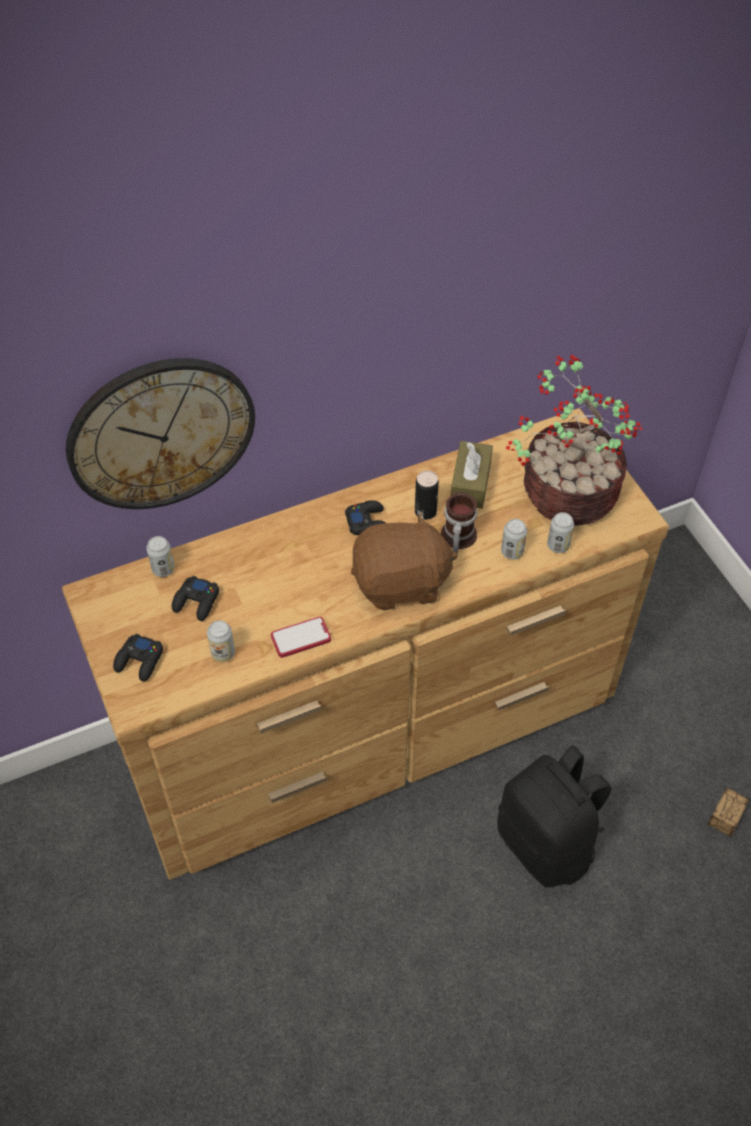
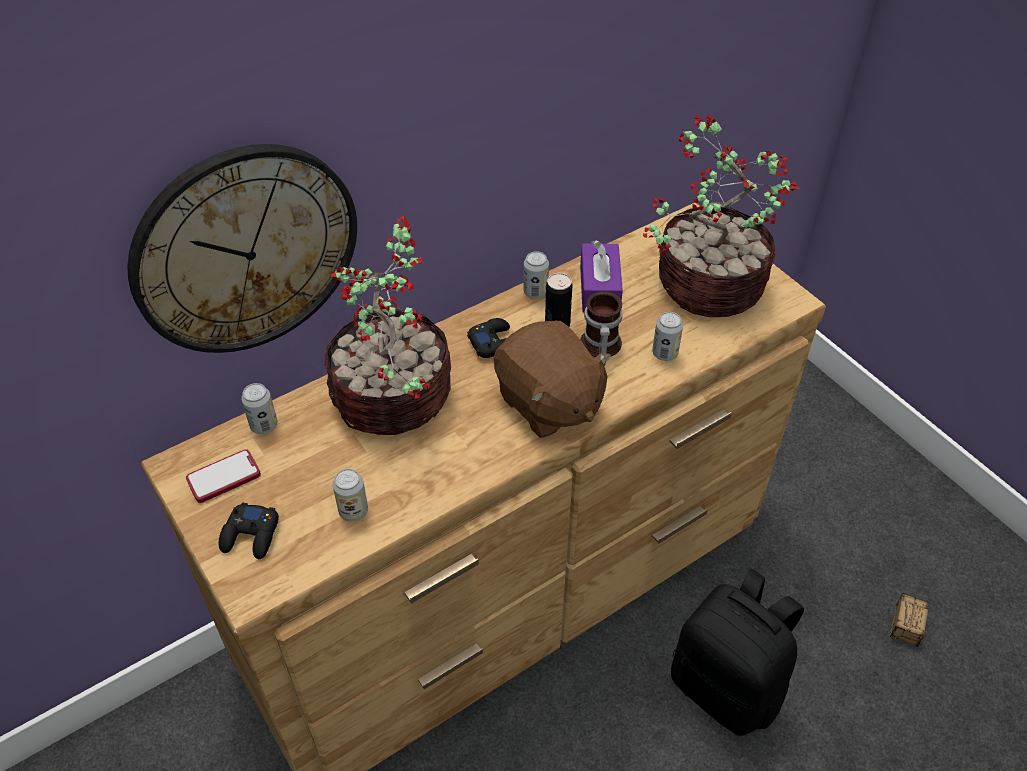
camera: 10 degrees left, 5 degrees down
black game controller [172,576,219,621] -> none
phone [271,617,331,658] -> phone moved to [186,449,261,503]
brown plush toy [351,511,458,610] -> brown plush toy turned 75 degrees clockwise [493,321,612,438]
brown tissue box [451,441,493,509] -> purple tissue box [580,240,623,313]
can [547,512,574,553] -> can moved to [523,251,549,299]
none -> potted plant [324,215,451,435]

